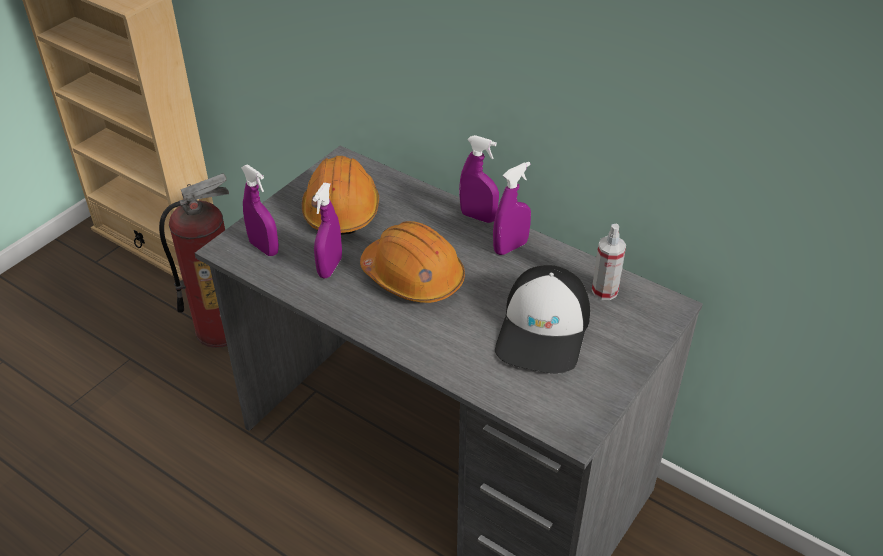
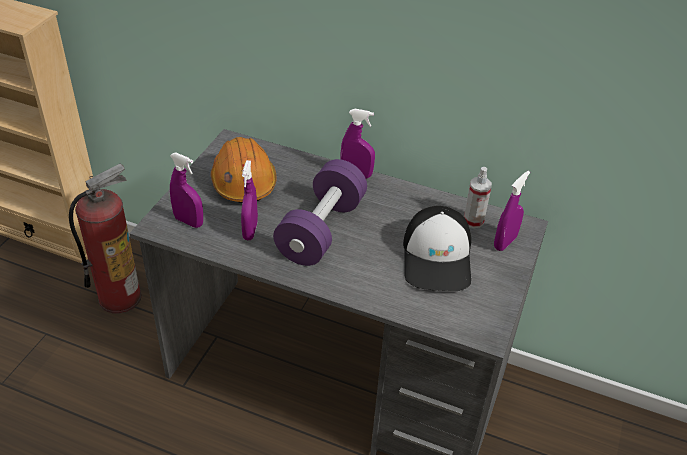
camera: 15 degrees left, 0 degrees up
orange hard hat [360,221,465,303] -> purple dumbbell [273,159,367,266]
purple spray bottle [493,162,531,255] -> purple spray bottle moved to [494,171,530,251]

